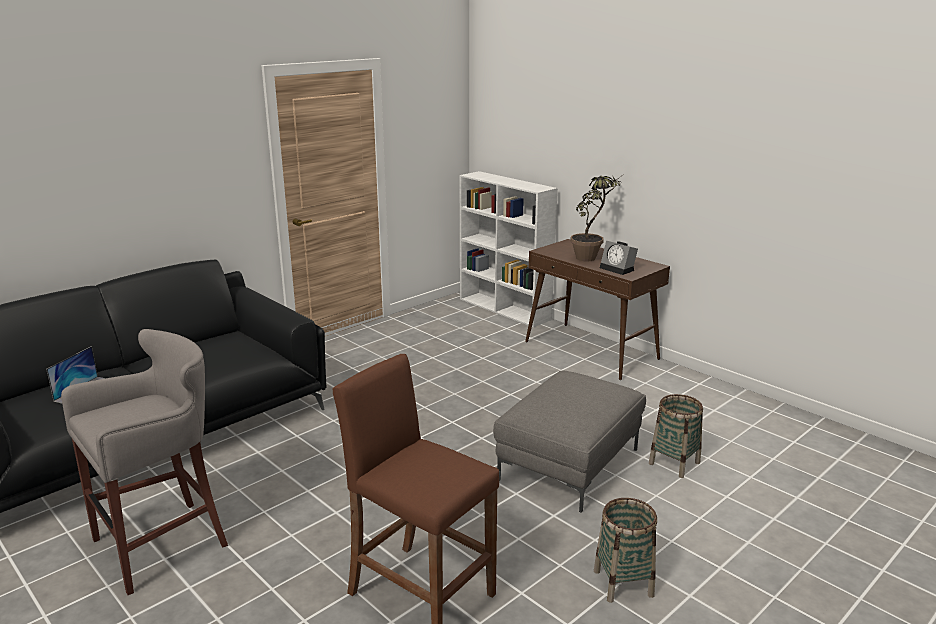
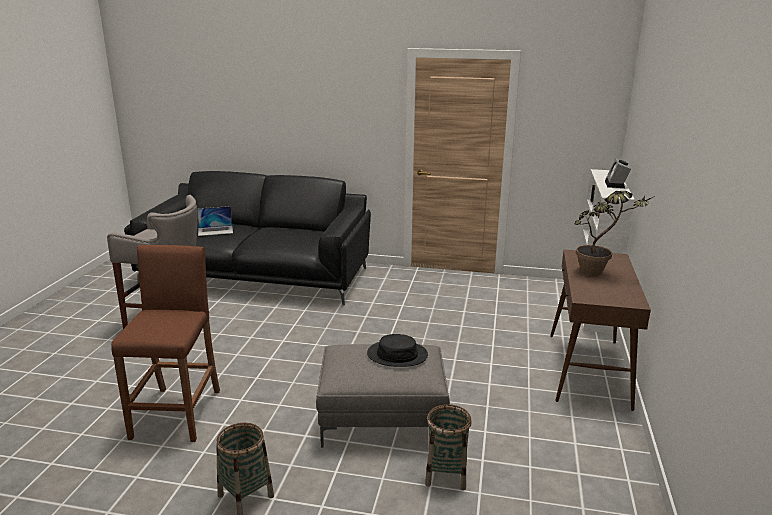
camera: 55 degrees right, 0 degrees up
alarm clock [600,241,638,275] -> alarm clock moved to [605,158,631,188]
none -> black hat [367,334,428,367]

